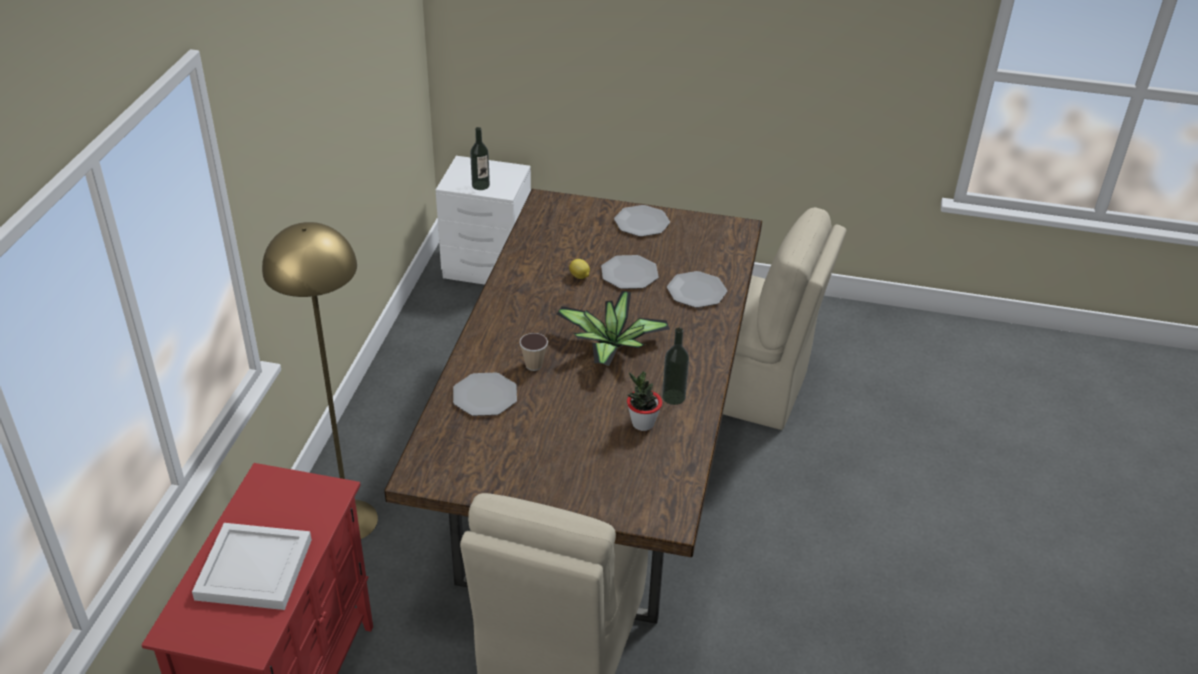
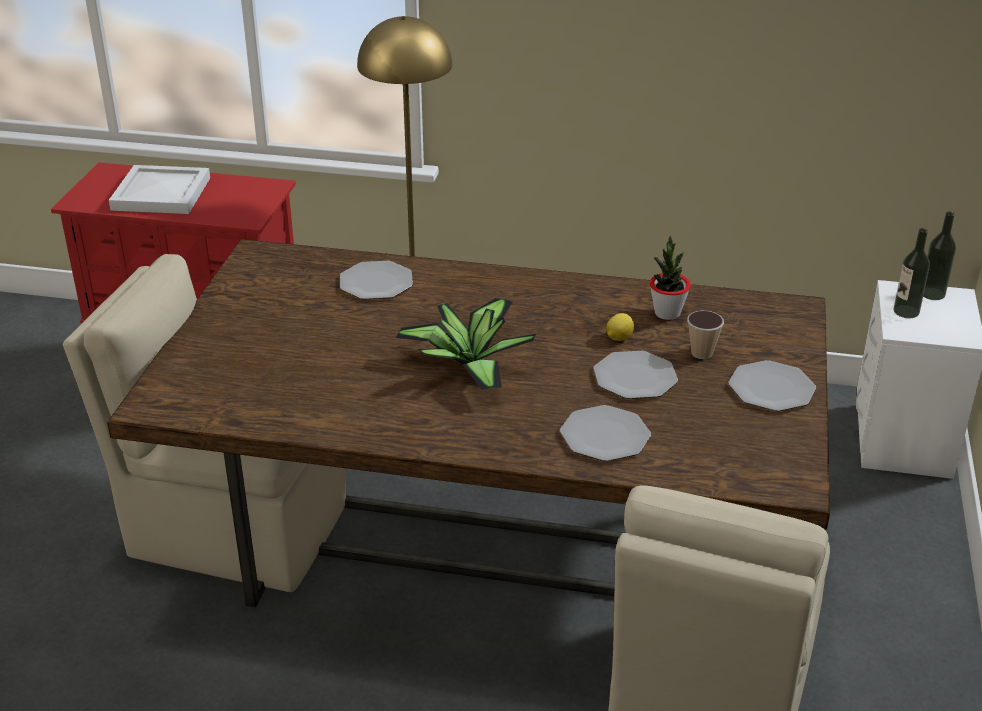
camera: 90 degrees right, 5 degrees down
cup [519,333,548,371] -> cup moved to [687,311,724,359]
potted plant [627,371,662,431] -> potted plant moved to [649,235,691,320]
bottle [662,327,689,405] -> bottle moved to [923,212,956,300]

